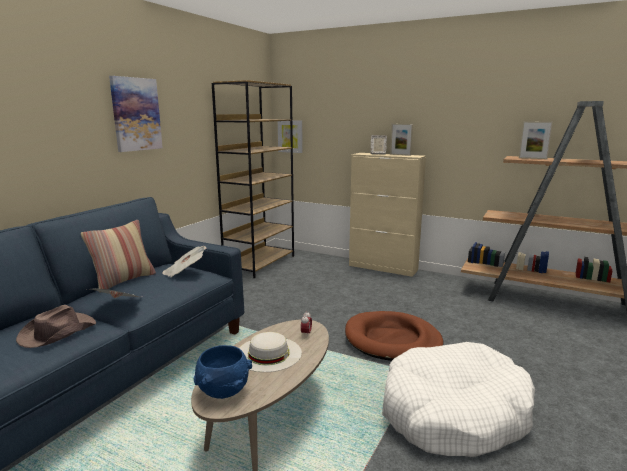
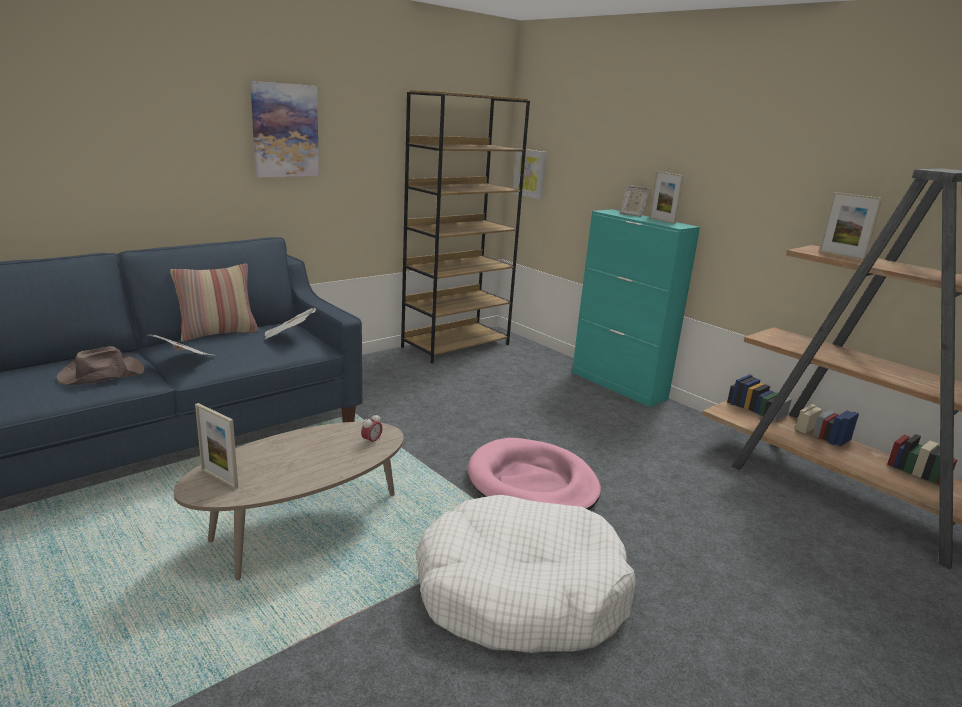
camera: 20 degrees right, 5 degrees up
blue bowl [194,345,252,399] -> picture frame [195,403,238,489]
white hat [239,332,302,372] -> none
brown dog bed [345,311,444,361] -> pink dog bed [468,438,601,510]
beige cabinet [349,153,426,277] -> turquoise cabinet [572,209,700,407]

